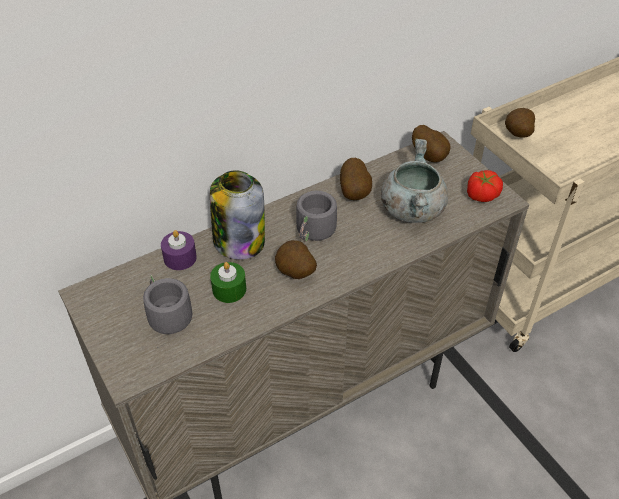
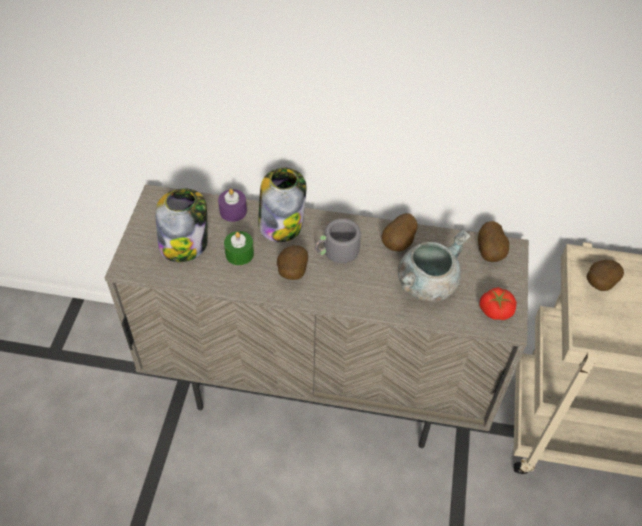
camera: 40 degrees right, 5 degrees up
grey mug [143,275,193,347] -> jar [156,188,208,262]

